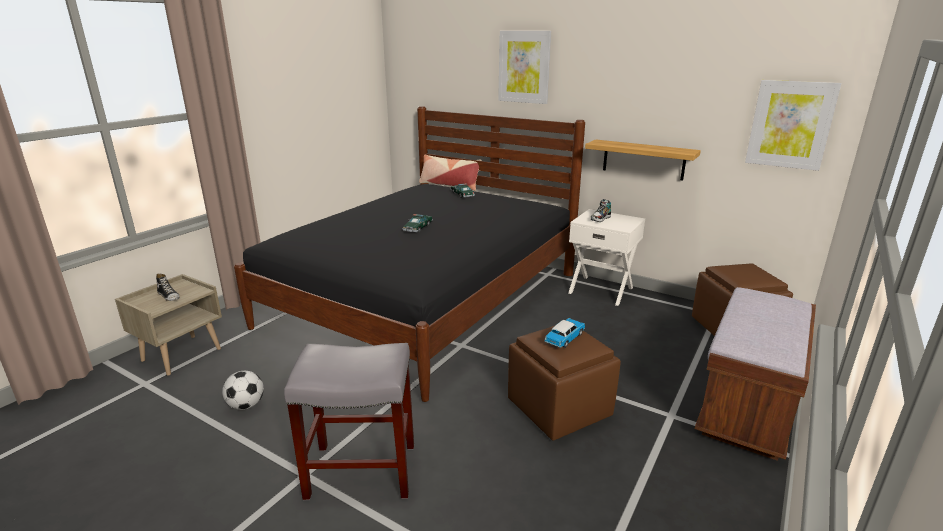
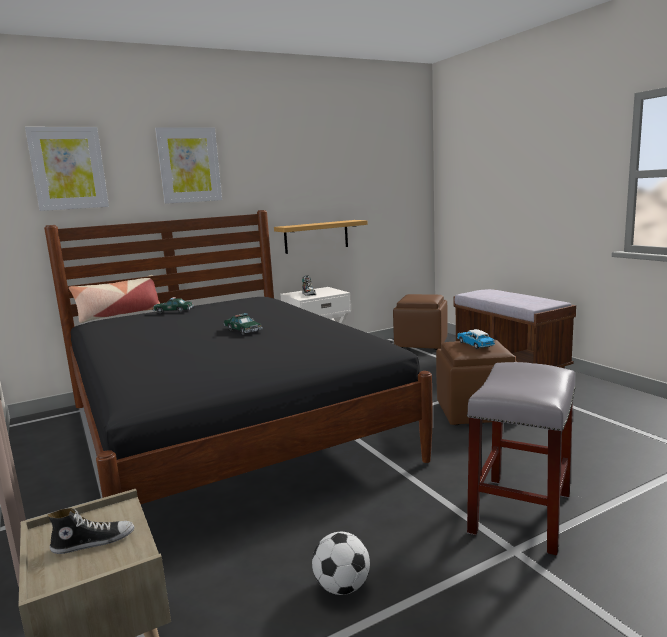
camera: 60 degrees left, 10 degrees down
picture [745,80,841,171] -> picture moved to [25,127,109,211]

